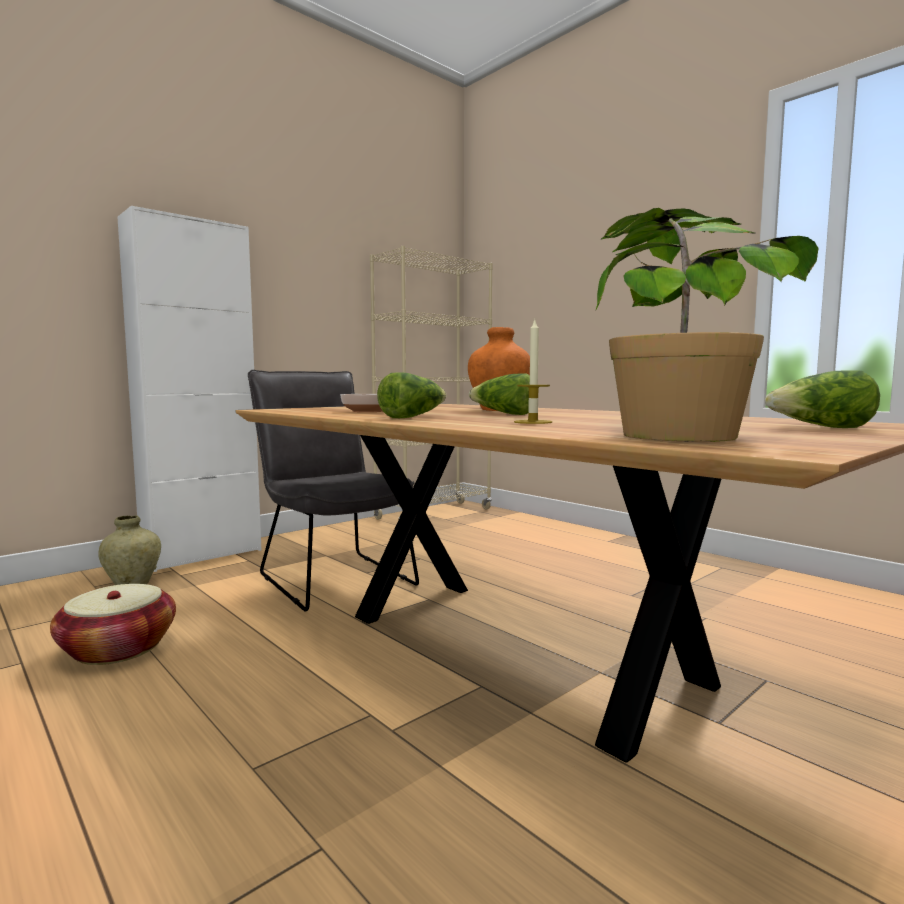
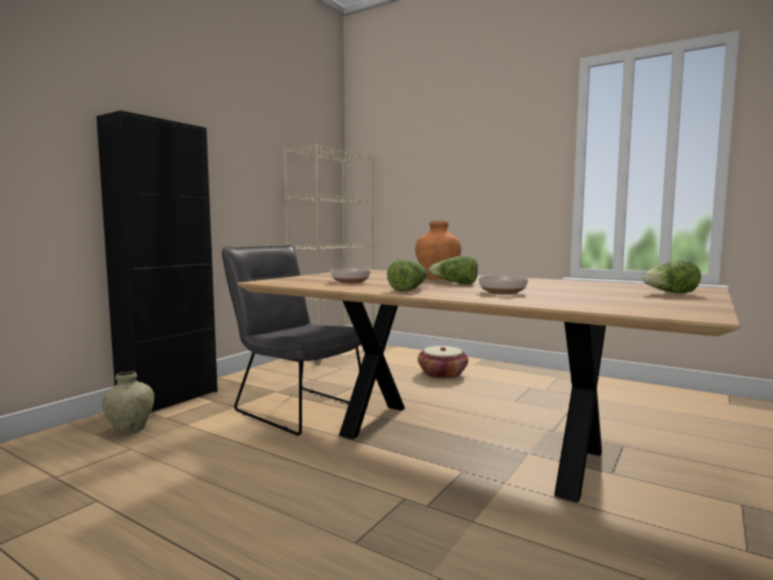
camera: 15 degrees left, 0 degrees up
basket [50,584,176,665] -> basket moved to [418,346,468,379]
white cabinet [117,206,261,572] -> black cabinet [96,110,218,412]
candle [514,318,552,424] -> bowl [479,276,528,295]
potted plant [596,208,819,442] -> none

